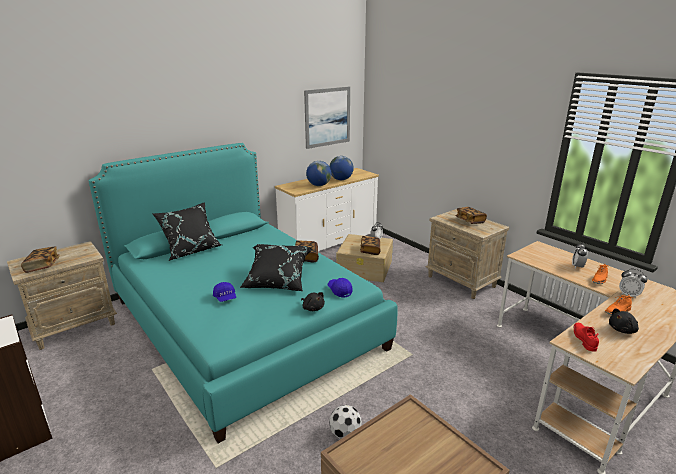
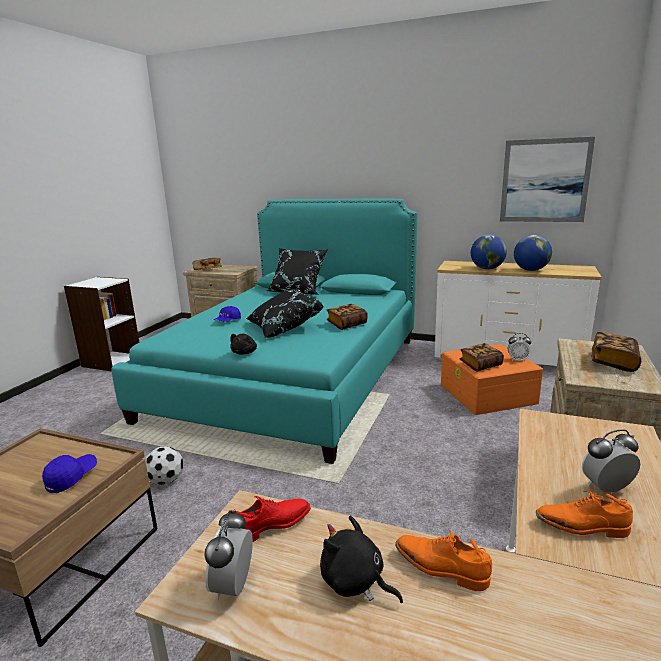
camera: 60 degrees right, 5 degrees down
blue cap [328,278,353,298] -> blue cap moved to [42,454,97,493]
beige storage box [336,234,393,282] -> orange storage box [441,344,543,415]
alarm clock [619,269,647,299] -> alarm clock moved to [204,509,253,601]

